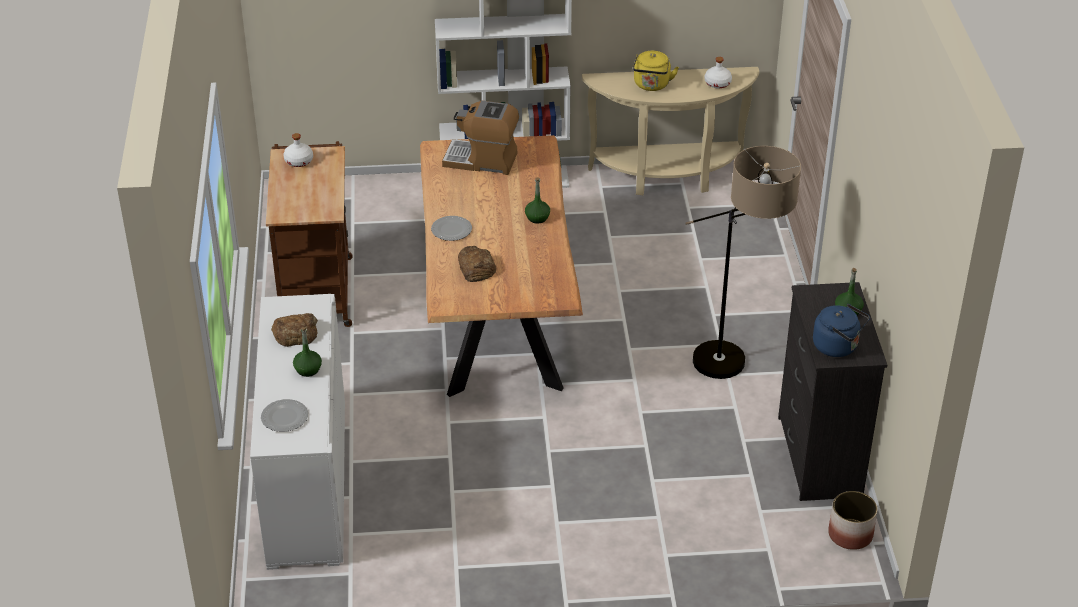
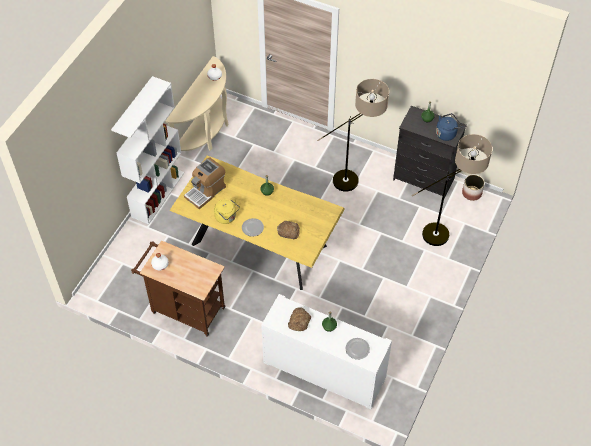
camera: 60 degrees left, 15 degrees up
brown dining table [420,135,583,397] -> yellow dining table [170,156,345,290]
yellow kettle [633,51,679,91] -> yellow kettle moved to [214,199,240,224]
none -> floor lamp [412,134,492,246]

